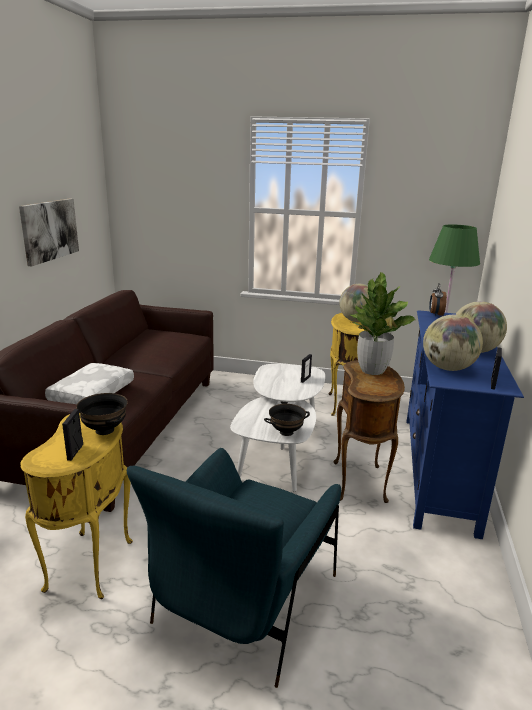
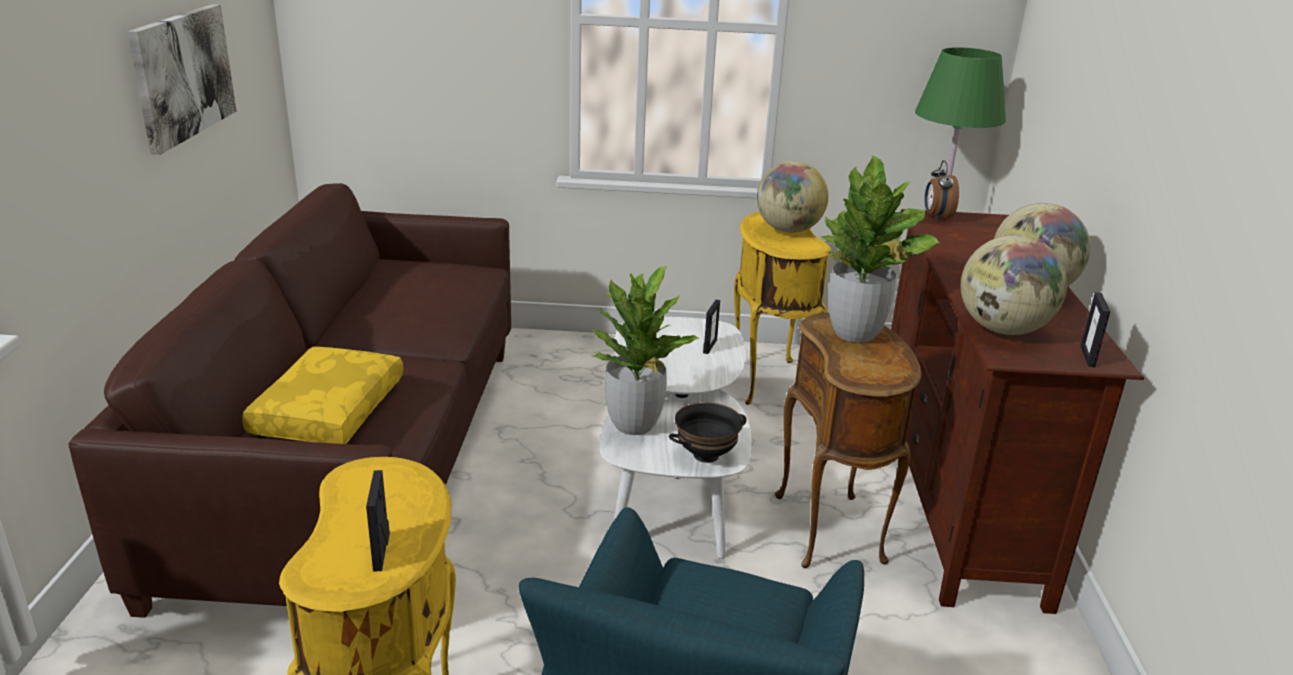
camera: 10 degrees left, 5 degrees up
white pillow [45,363,134,404] -> yellow pillow [242,347,403,444]
black bowl [76,393,128,435] -> none
blue tv stand [407,310,524,539] -> brown tv stand [891,209,1144,614]
none -> potted plant [590,266,699,435]

